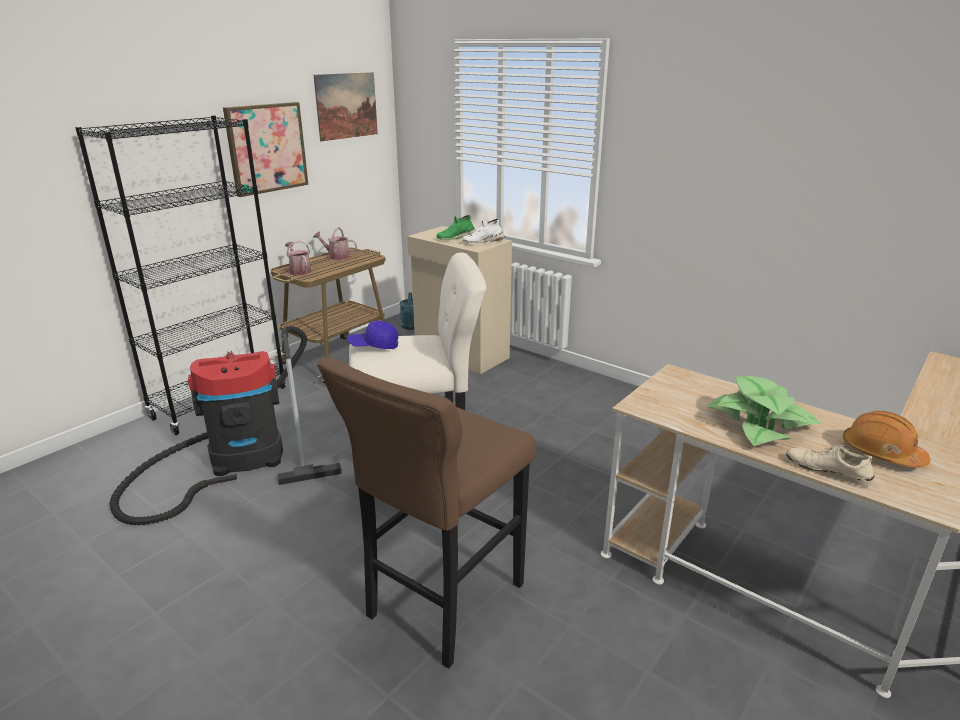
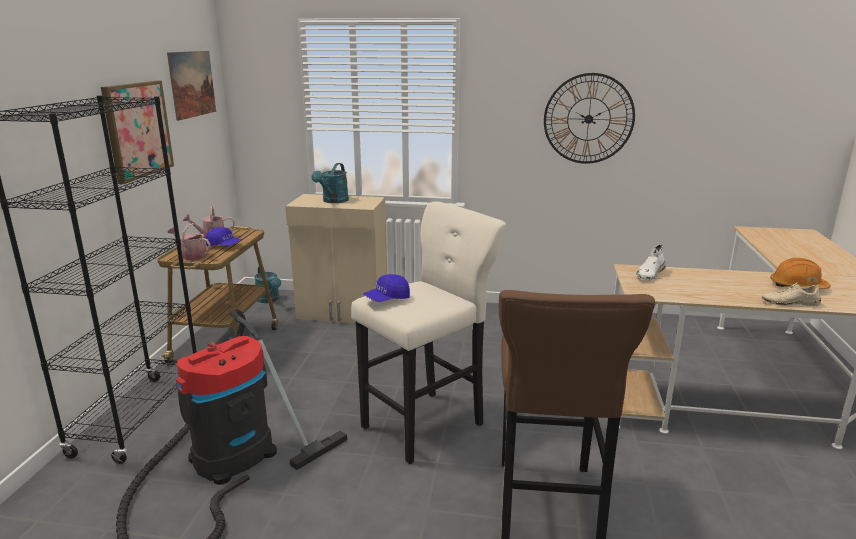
camera: 30 degrees left, 5 degrees down
green shoe [437,215,476,240] -> turquoise watering can [311,163,349,203]
white shoe [463,219,505,243] -> white shoe moved to [635,245,665,280]
potted plant [706,376,821,446] -> none
none -> blue cap [206,227,243,246]
none -> wall clock [544,73,635,164]

